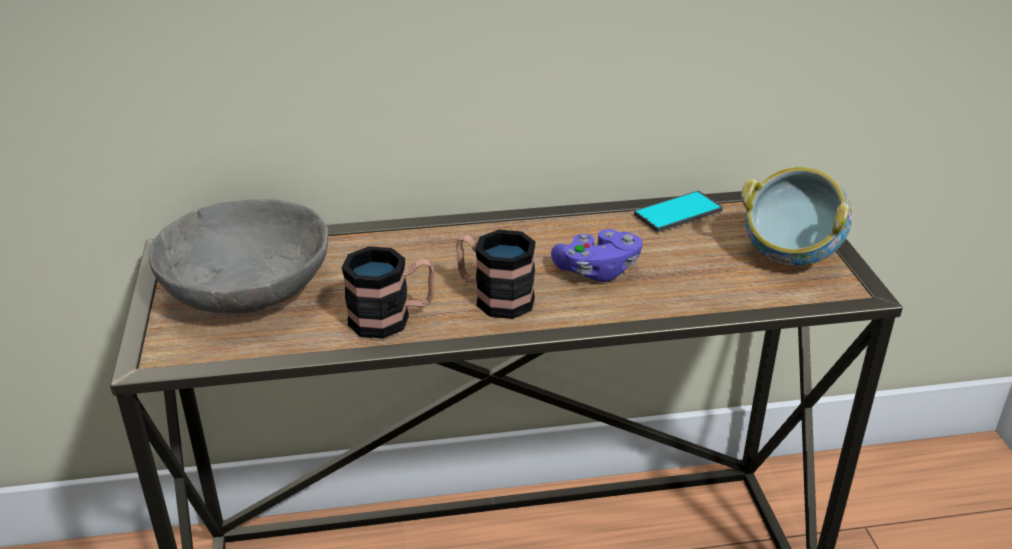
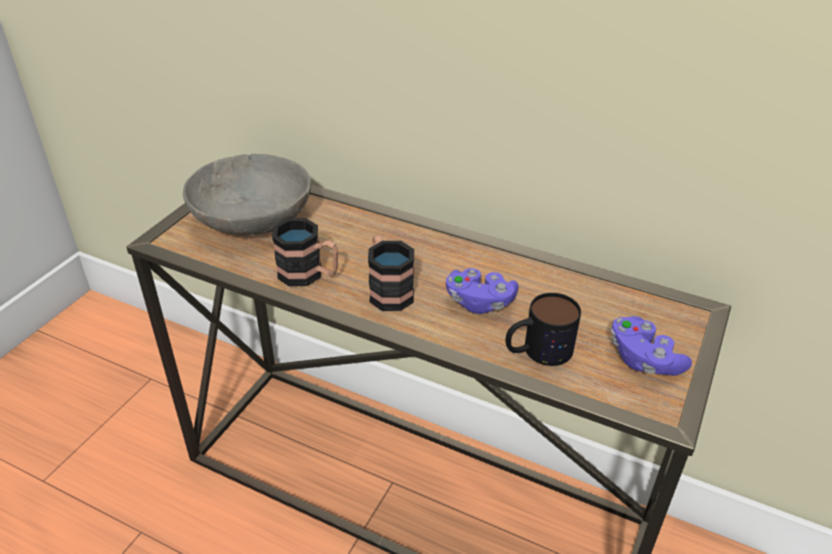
camera: 35 degrees right, 5 degrees up
phone [634,191,723,232] -> none
bowl [741,167,852,266] -> purple game controller [611,316,692,376]
none -> mug [505,293,581,366]

